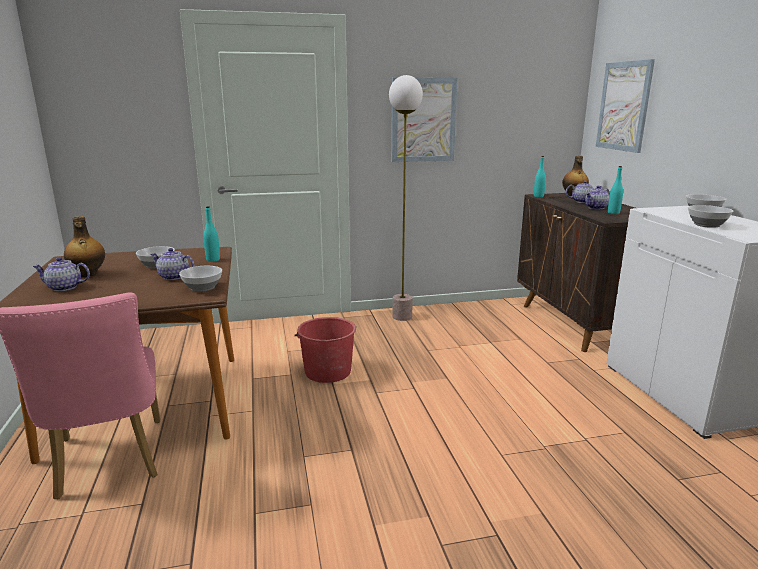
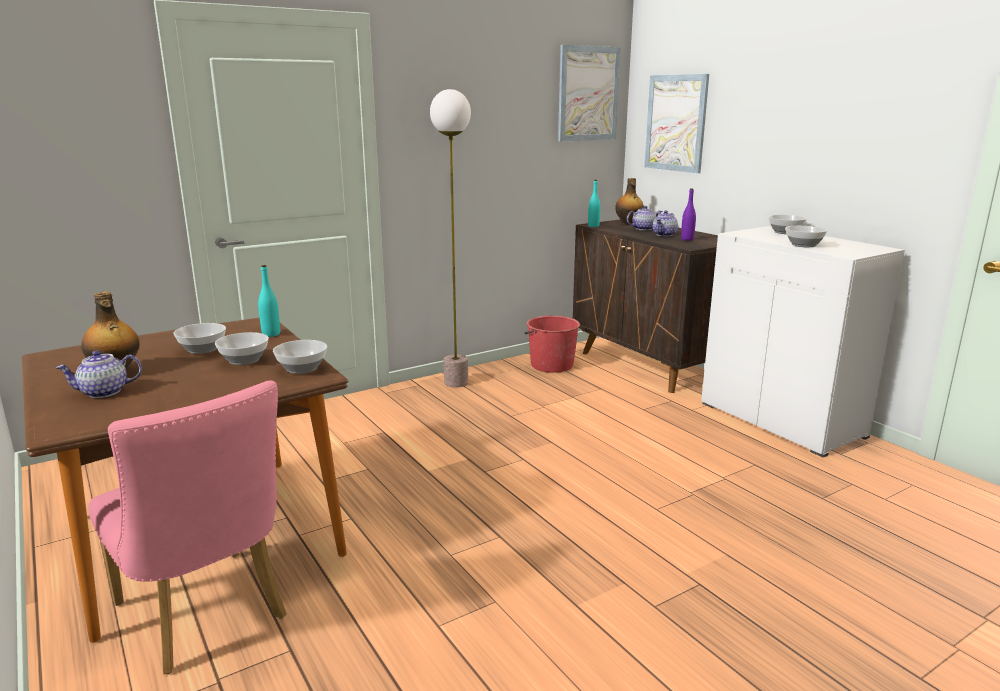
camera: 20 degrees left, 0 degrees up
teapot [150,248,195,280] -> bowl [215,332,269,365]
red bucket [295,317,357,383] -> red bucket moved to [525,315,580,373]
picture [391,77,458,162] -> picture moved to [558,45,621,141]
turquoise bottle [608,166,623,214] -> purple bottle [681,188,696,240]

